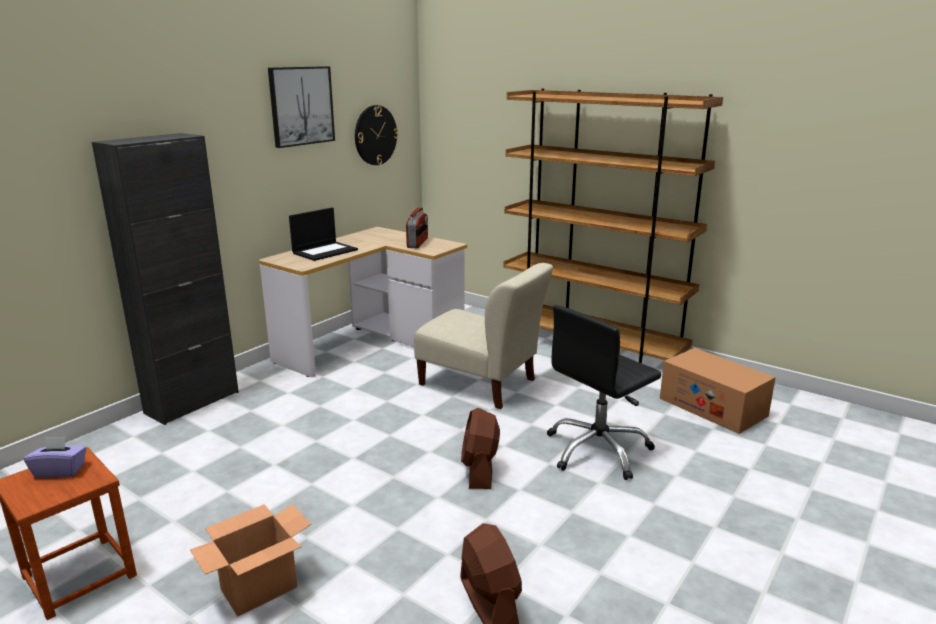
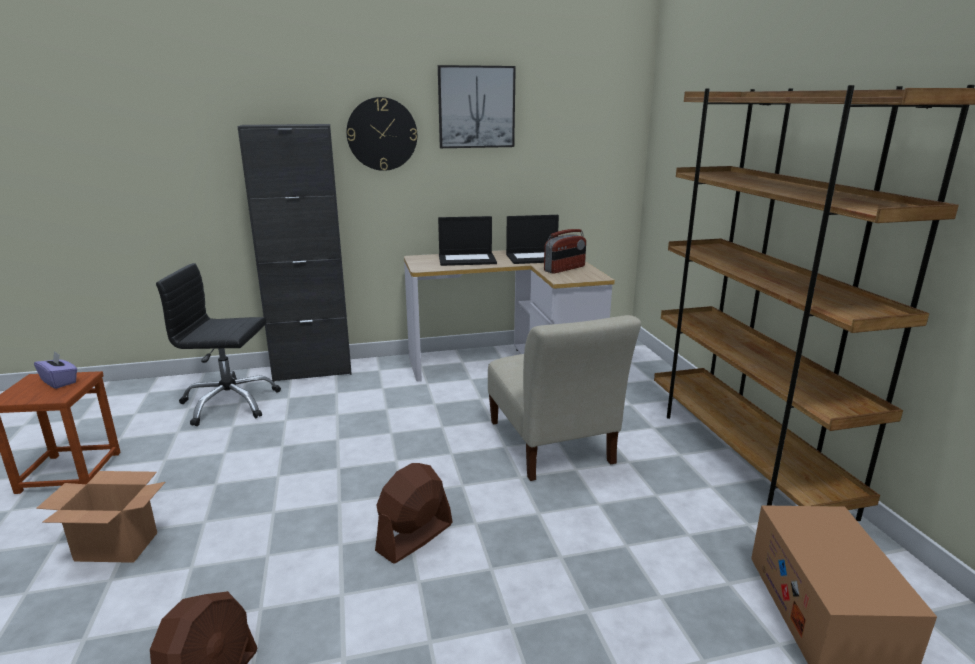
camera: 40 degrees right, 0 degrees up
wall clock [355,105,398,165] -> wall clock moved to [346,97,417,171]
black office chair [547,305,661,480] -> black office chair moved to [156,263,281,426]
none -> laptop [506,215,559,264]

